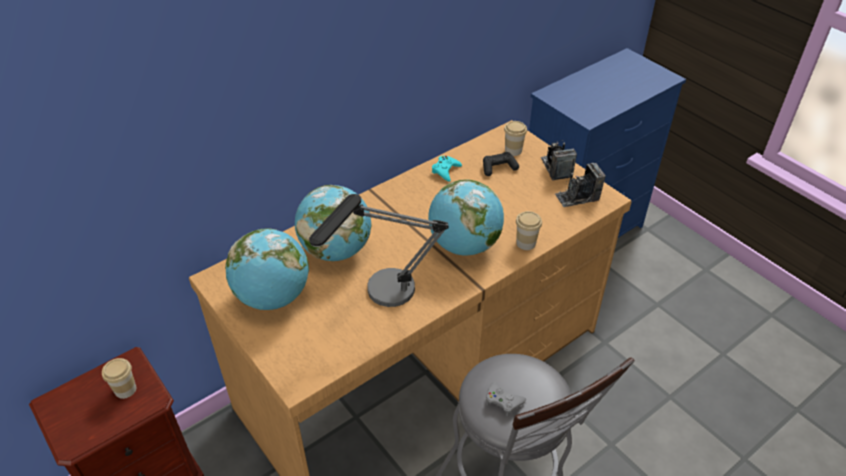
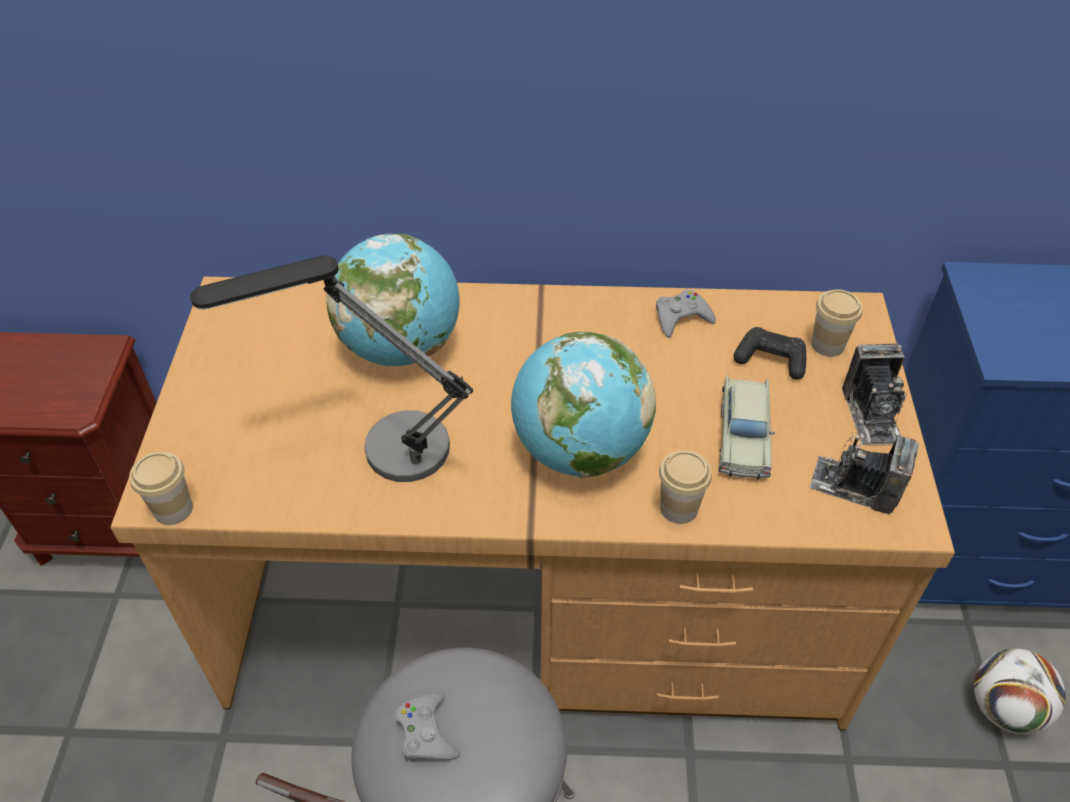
camera: 40 degrees right, 5 degrees up
cup [102,358,136,399] -> cup moved to [129,451,193,525]
globe [225,228,309,310] -> none
turquoise game controller [432,156,462,182] -> grey game controller [656,290,716,338]
camera [541,140,577,180] -> camera turned 150 degrees clockwise [842,344,908,445]
none -> beige toy car [718,375,775,480]
none -> football [974,648,1066,734]

